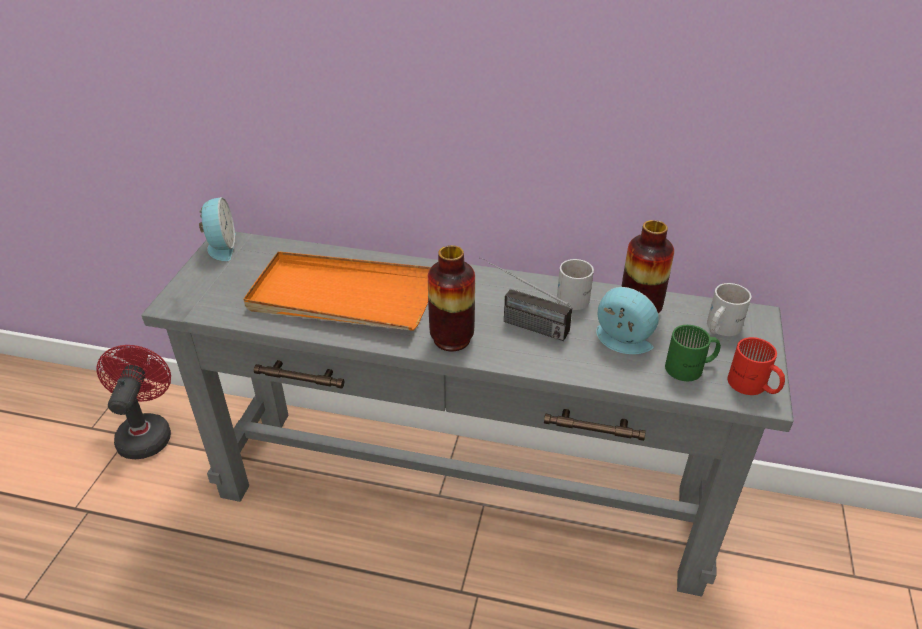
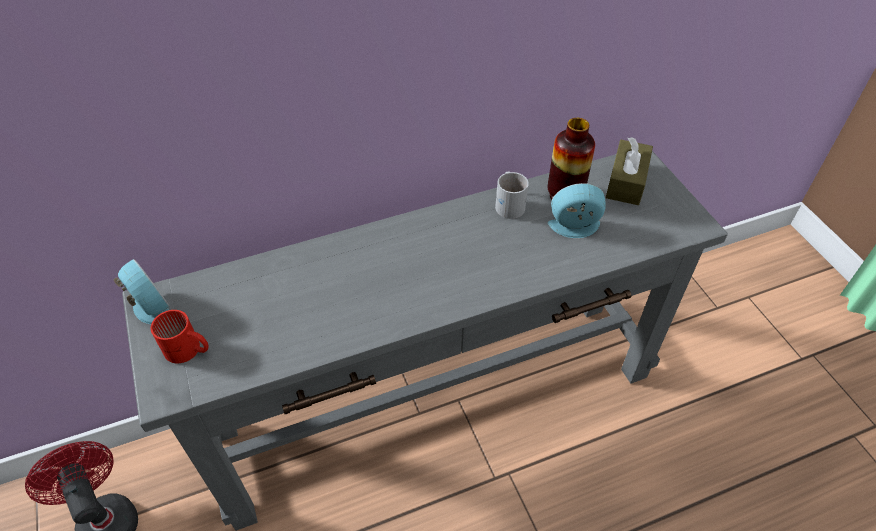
camera: 35 degrees left, 10 degrees up
orange tray [243,251,431,331] -> none
vase [428,245,475,351] -> none
radio [479,257,572,341] -> none
green mug [665,325,721,381] -> none
white mug [707,283,751,336] -> brown tissue box [606,137,653,205]
red mug [727,337,785,395] -> red mug moved to [151,310,209,363]

